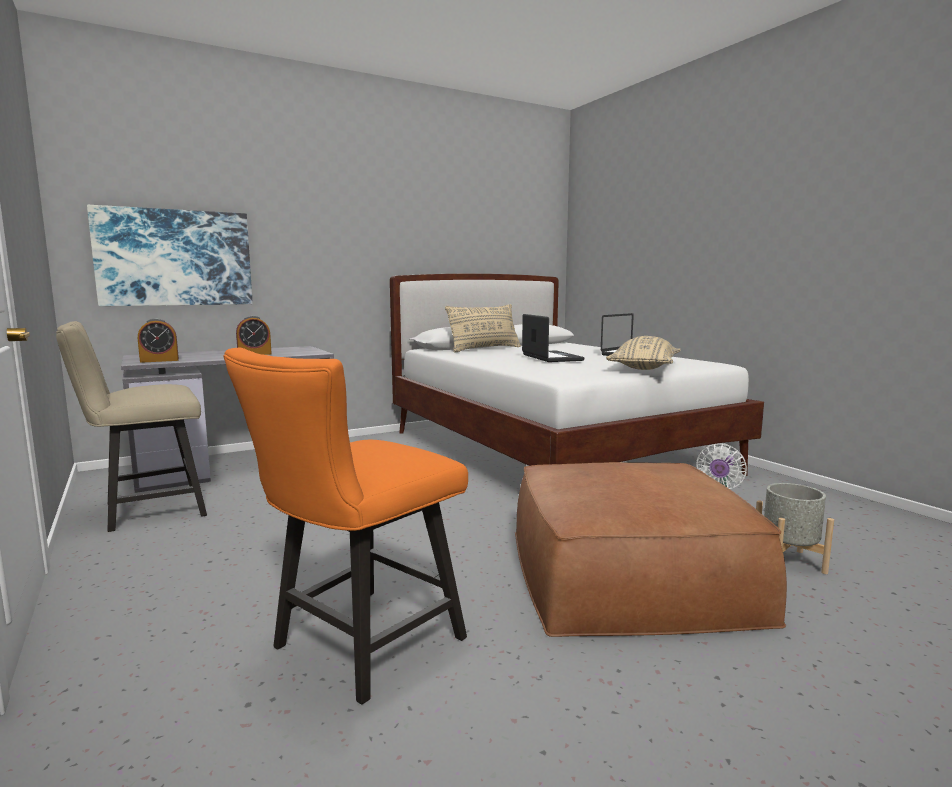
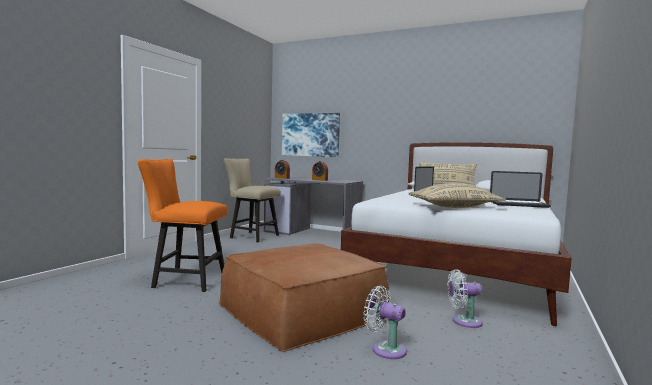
camera: 55 degrees right, 5 degrees down
grey planter [756,483,834,574] -> white fan [364,286,407,359]

